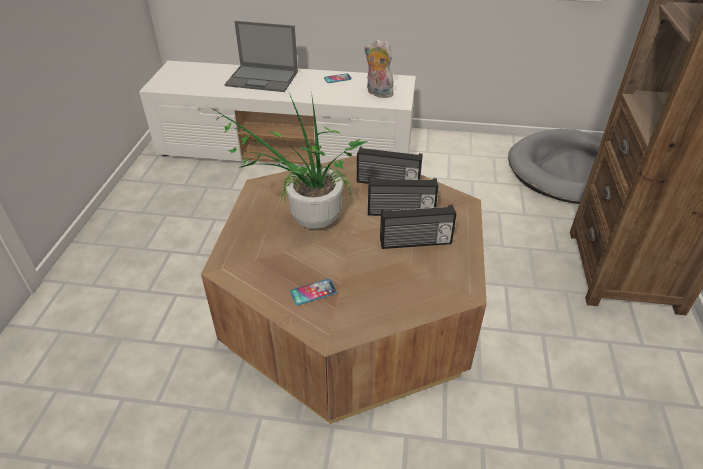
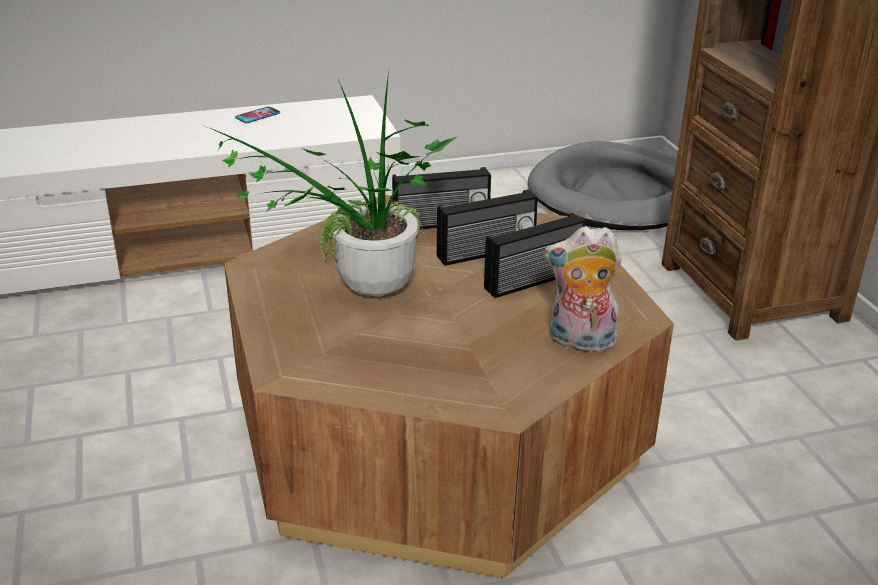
camera: 25 degrees left, 10 degrees down
laptop [225,21,298,92] -> none
phone [290,279,337,305] -> none
plush toy [364,39,395,98] -> plush toy moved to [544,226,622,352]

